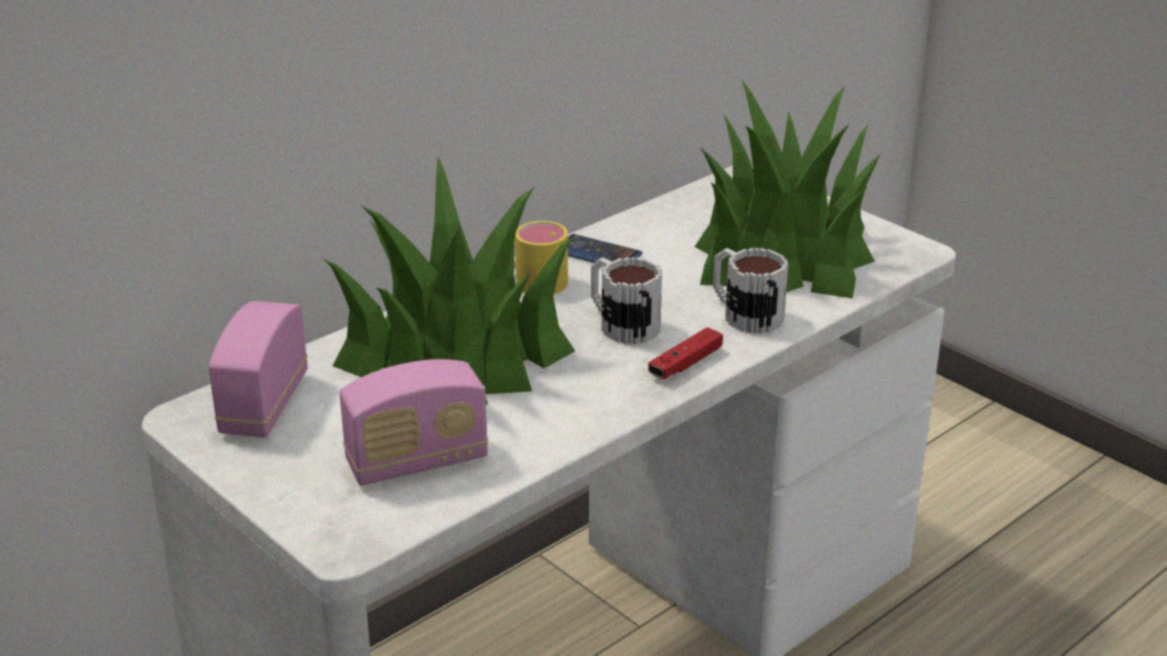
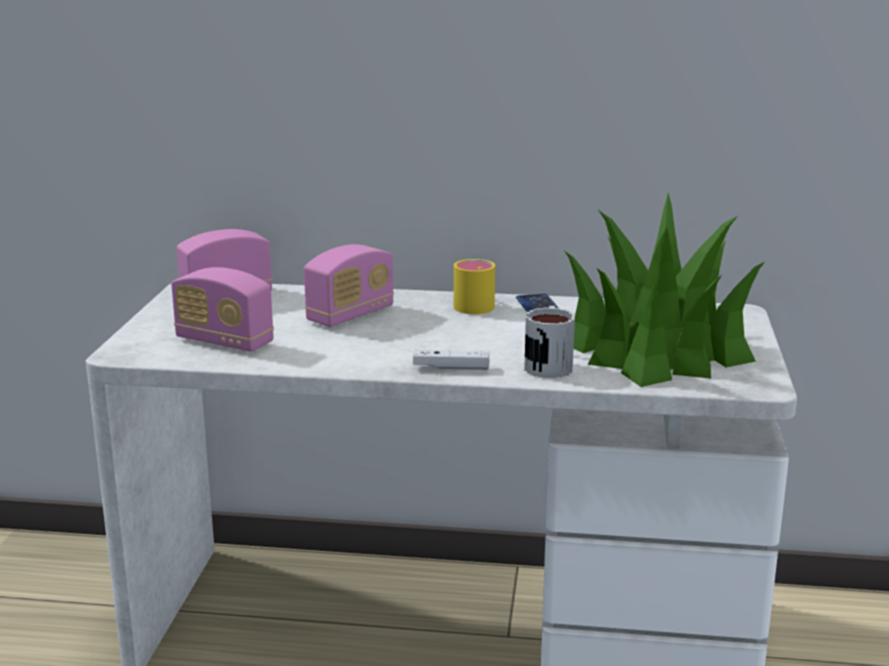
camera: 50 degrees right, 10 degrees down
potted plant [324,157,575,405] -> radio [304,244,394,327]
mug [591,257,662,344] -> none
red game controller [648,327,723,379] -> white game controller [413,350,490,370]

